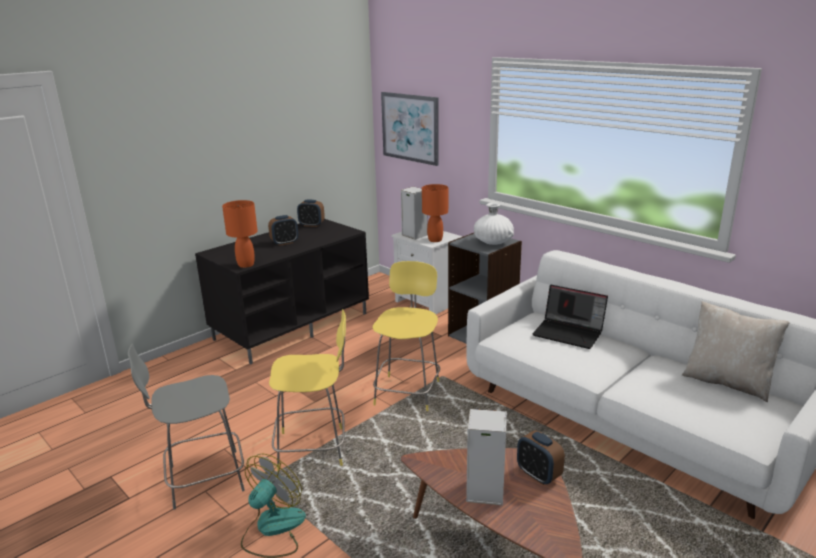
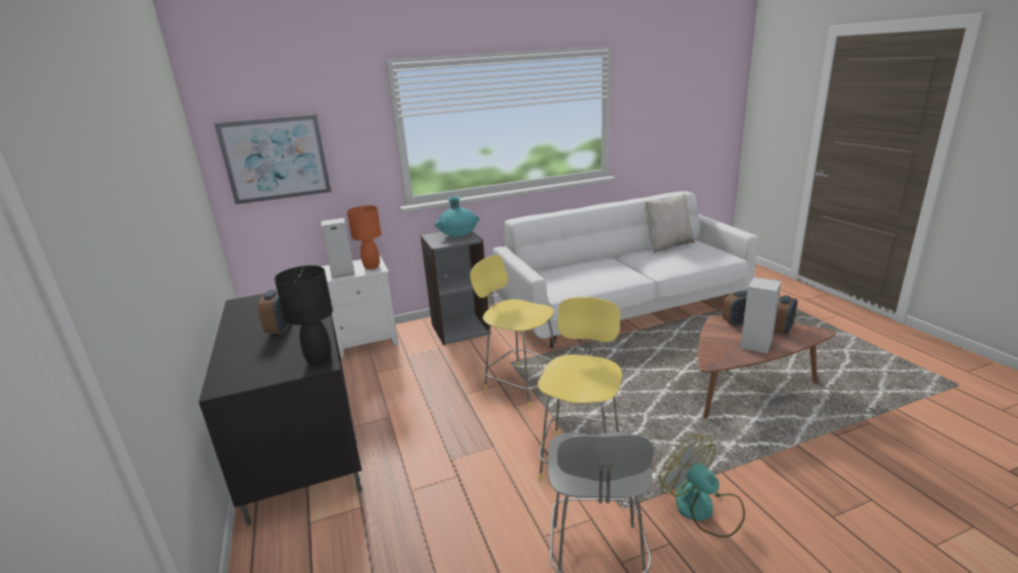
camera: 65 degrees left, 0 degrees up
orange table lamp [222,200,258,268] -> black table lamp [274,265,333,366]
alarm clock [297,200,325,227] -> alarm clock moved to [774,295,798,335]
white vase [474,202,514,245] -> turquoise vase [435,196,479,237]
laptop [533,285,608,349] -> none

